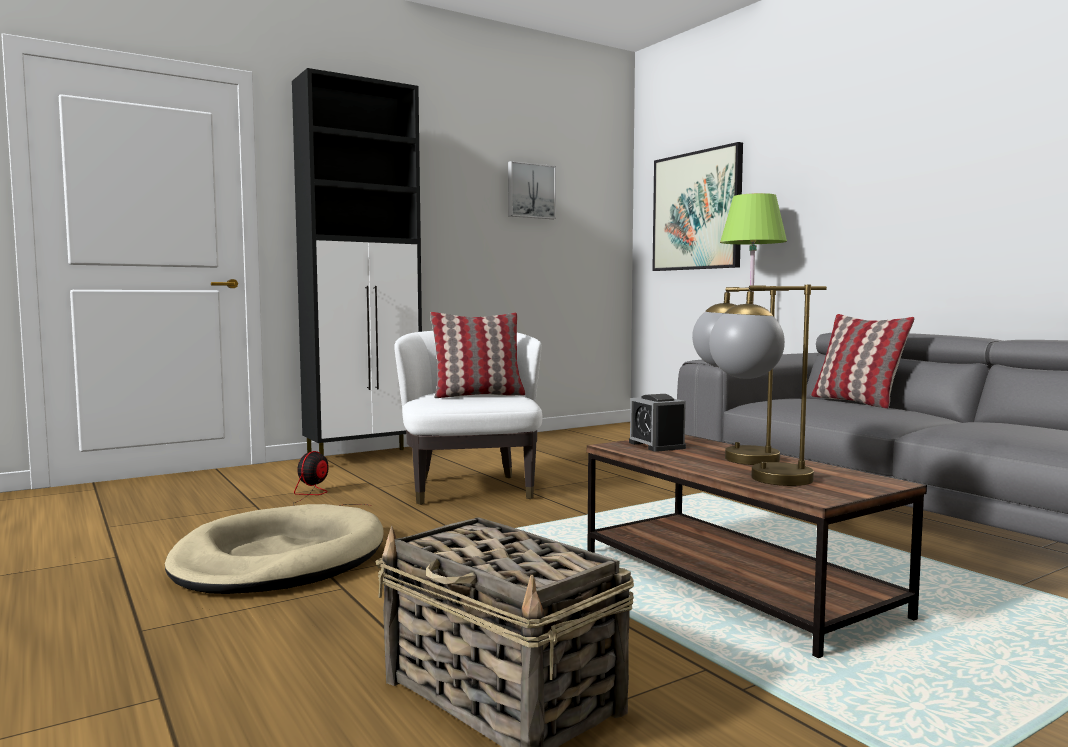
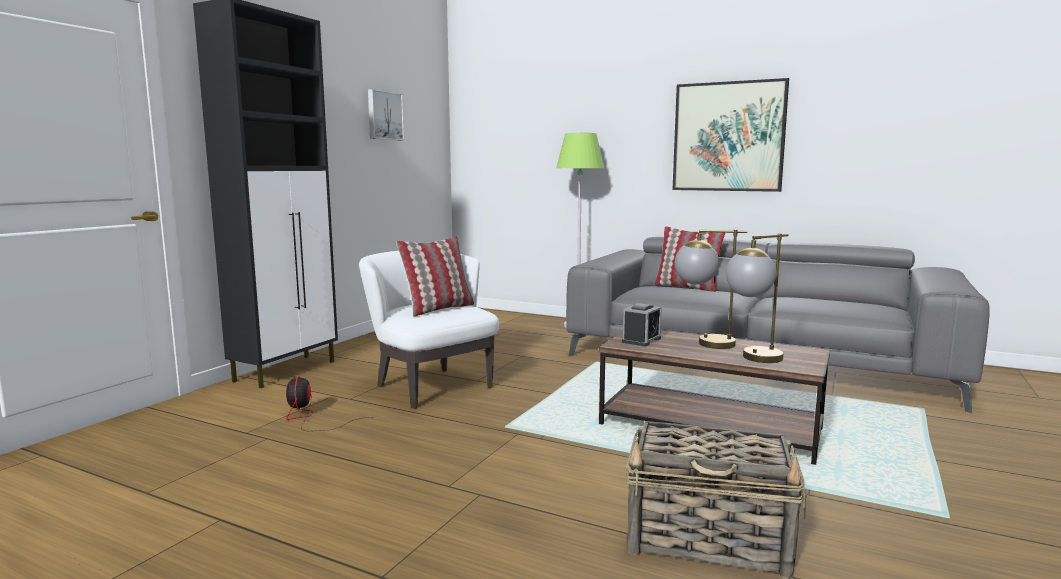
camera: 30 degrees left, 5 degrees up
beige dog bed [165,504,384,594] -> none
alarm clock [629,394,686,452] -> alarm clock turned 90 degrees counterclockwise [622,303,662,346]
picture [652,142,743,271] -> picture moved to [673,78,789,192]

